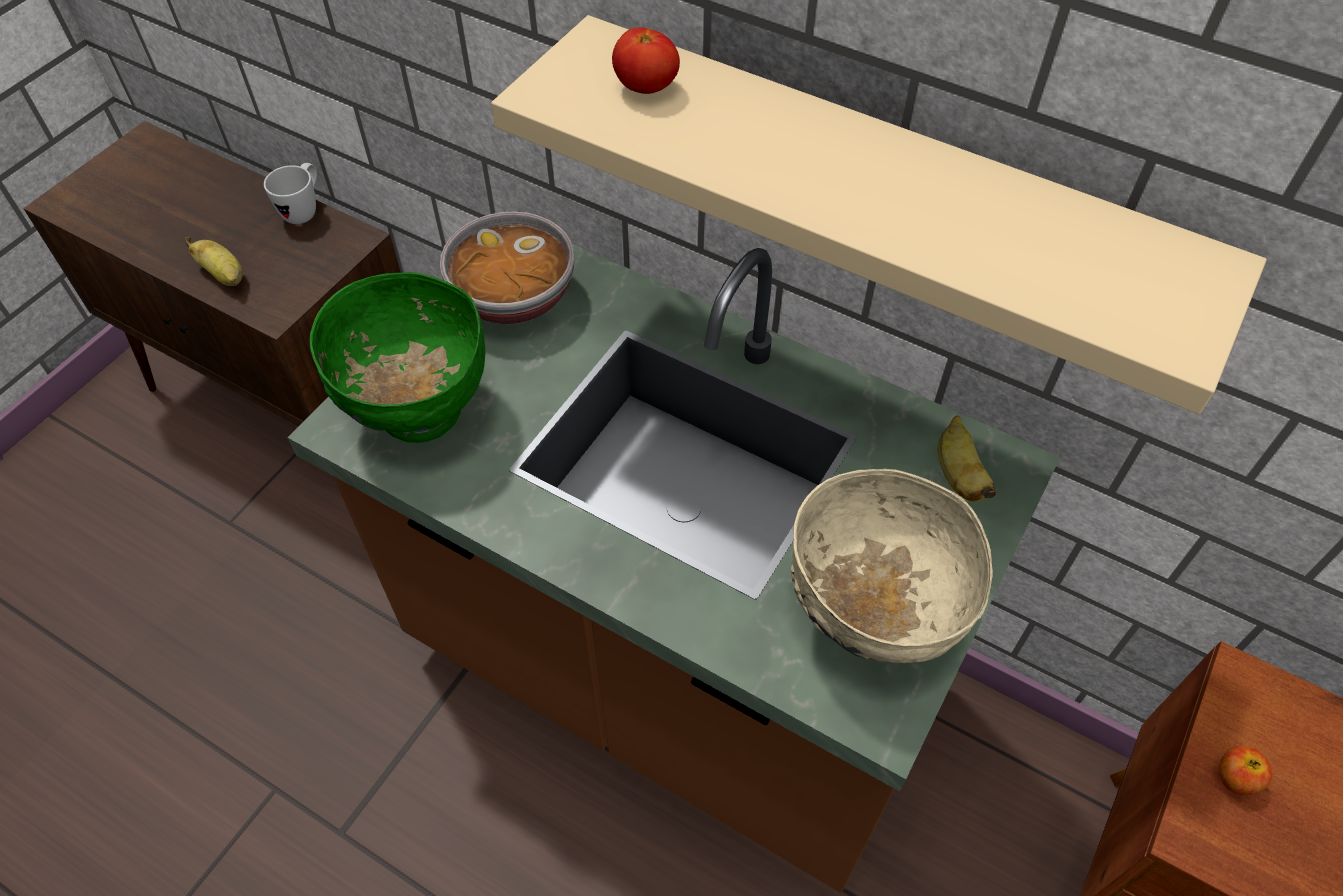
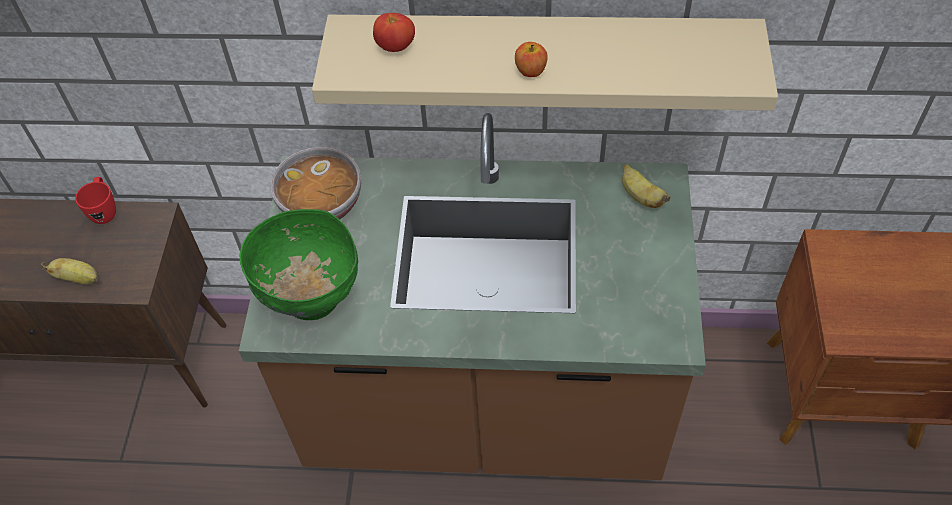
camera: 25 degrees left, 0 degrees up
white mug [264,163,317,224] -> red mug [75,177,116,224]
beige bowl [791,469,993,663] -> none
apple [1219,745,1273,796] -> apple moved to [515,42,548,77]

